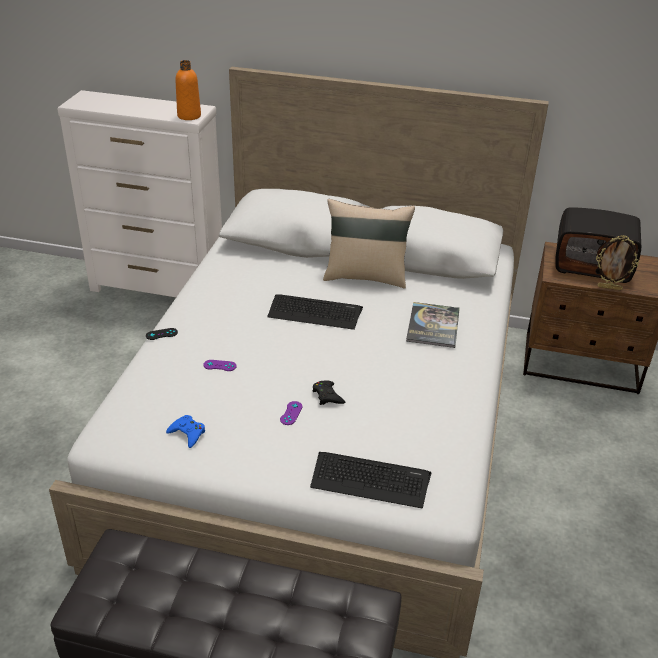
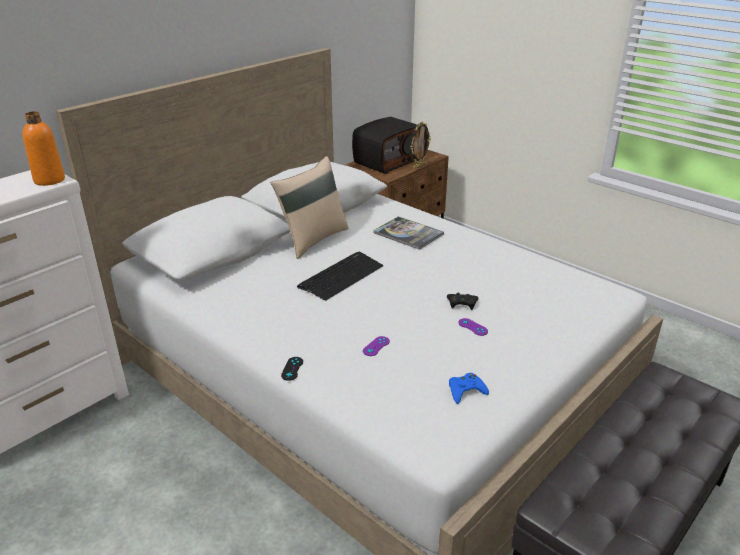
camera: 60 degrees left, 5 degrees down
keyboard [310,452,431,508] -> none

